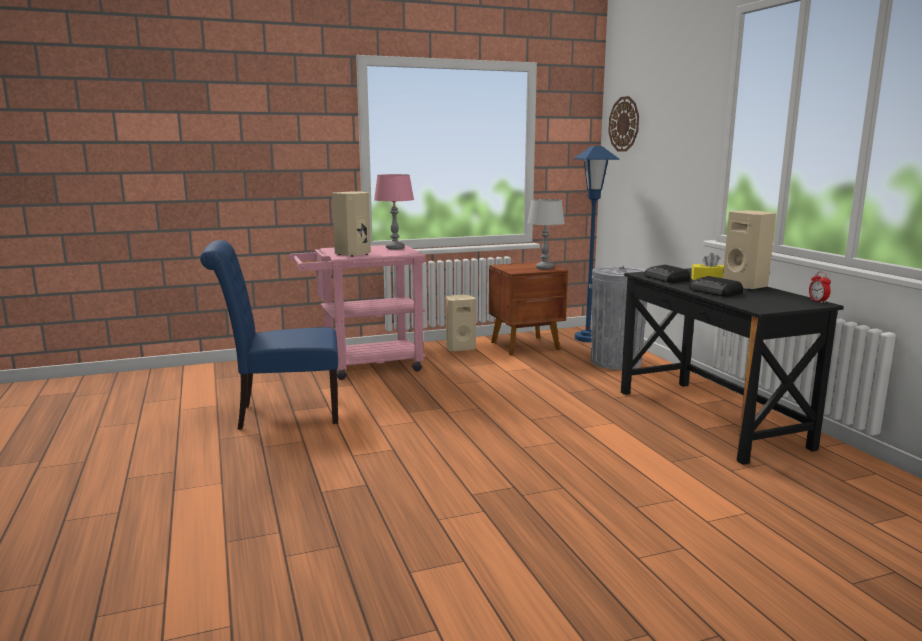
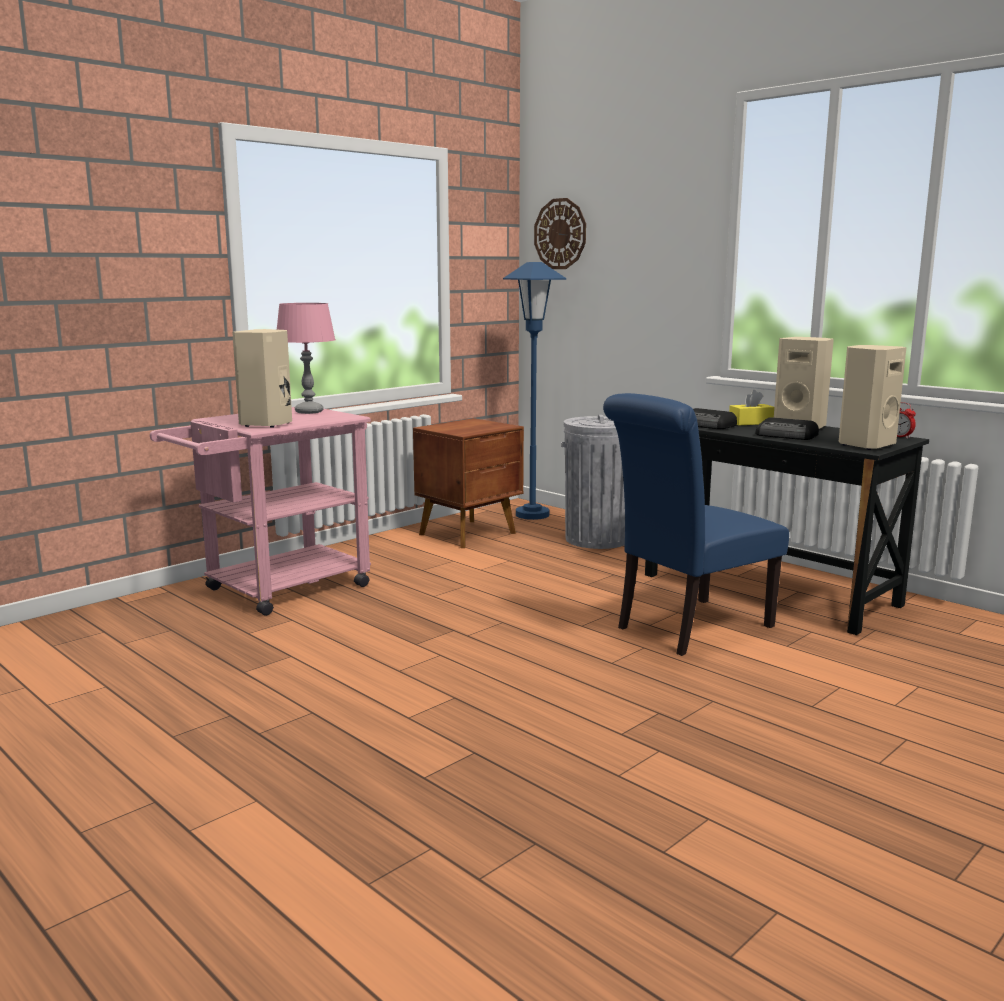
camera: 25 degrees left, 0 degrees up
blue chair [200,240,338,430] -> blue chair moved to [603,393,789,656]
beige speaker [446,295,476,352] -> beige speaker moved to [839,345,906,450]
grey table lamp [527,199,565,269] -> none

